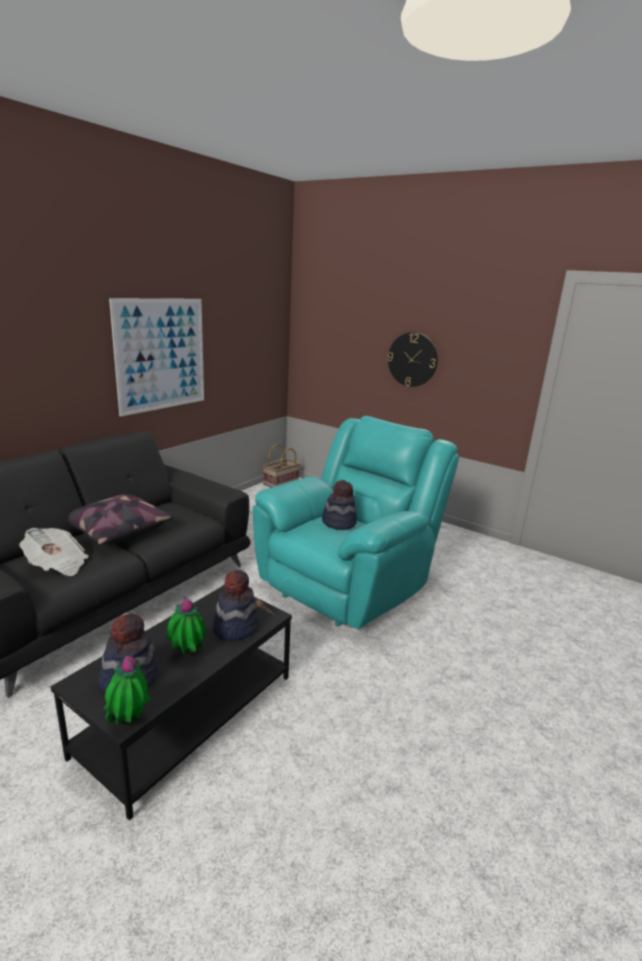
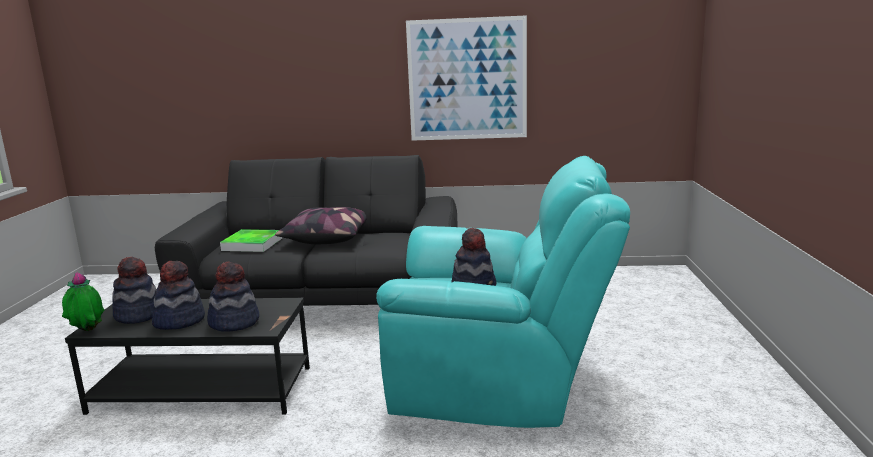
camera: 60 degrees right, 5 degrees down
newspaper [19,528,88,576] -> tray [220,229,282,252]
potted plant [166,597,206,655] -> hat [152,261,205,330]
basket [263,444,300,488] -> none
wall clock [387,332,438,387] -> none

